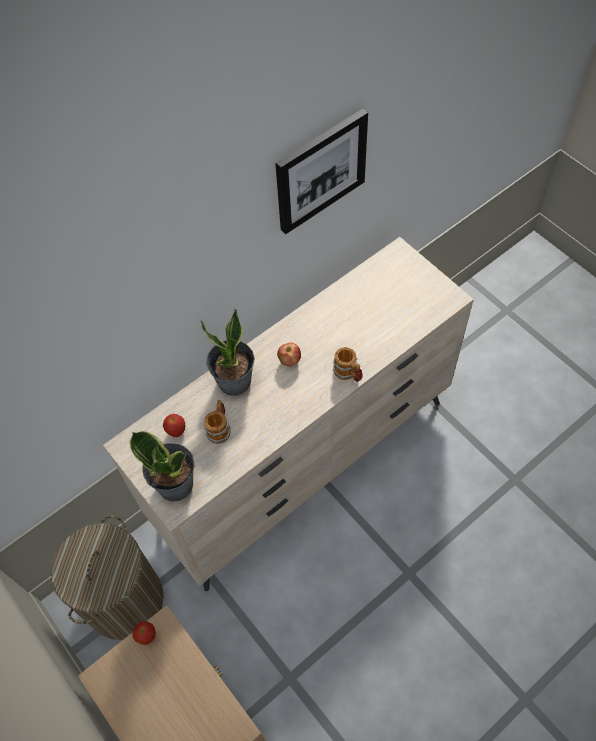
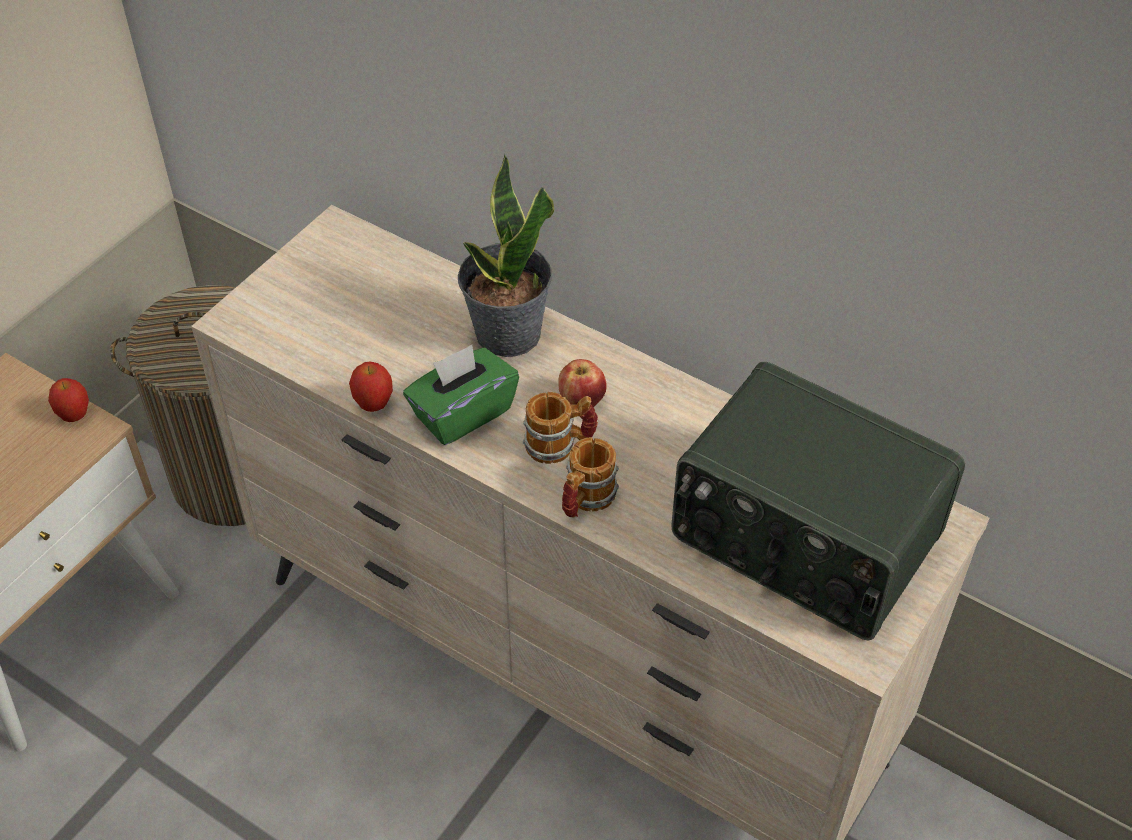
camera: 70 degrees right, 10 degrees down
potted plant [130,431,194,502] -> none
apple [163,414,185,437] -> apple moved to [349,361,393,412]
mug [204,400,231,444] -> mug moved to [523,392,598,464]
picture [275,109,368,234] -> none
none -> green tissue box [403,345,519,445]
none -> radio [671,362,965,640]

